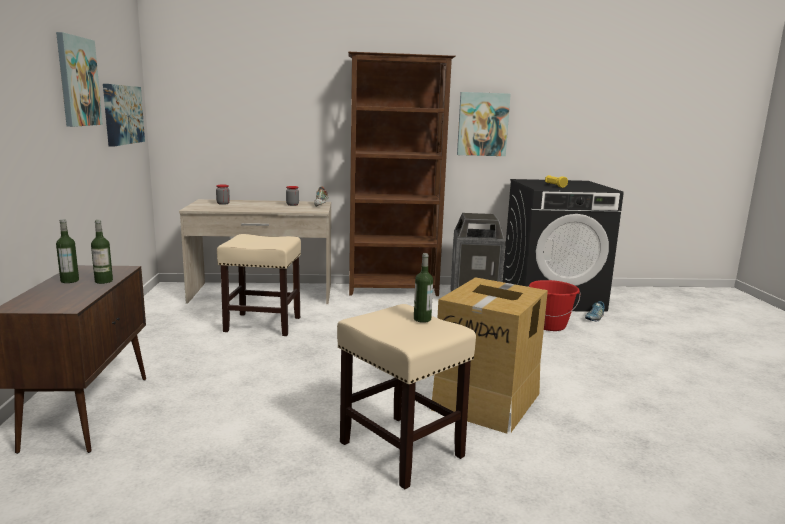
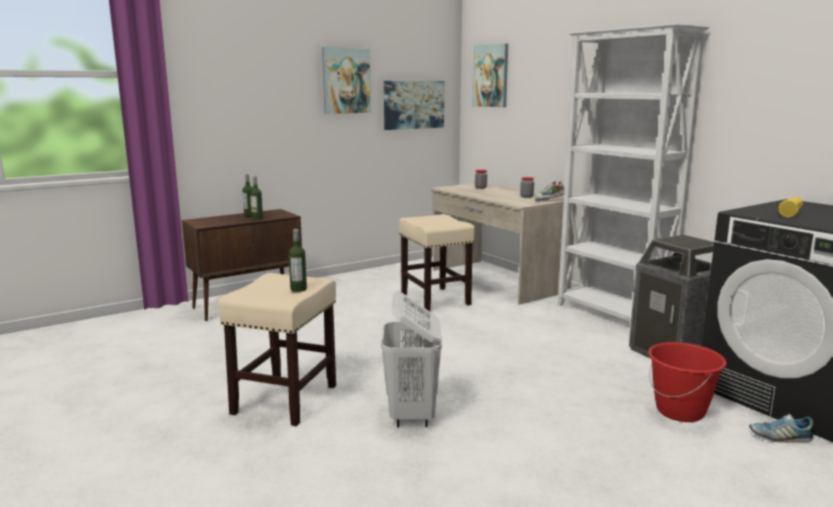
camera: 60 degrees right, 0 degrees up
brown bookcase [348,52,456,296] -> white bookcase [558,24,710,322]
cardboard box [431,277,548,434] -> white laundry basket [381,292,442,427]
picture [457,92,511,156] -> picture moved to [472,43,508,107]

